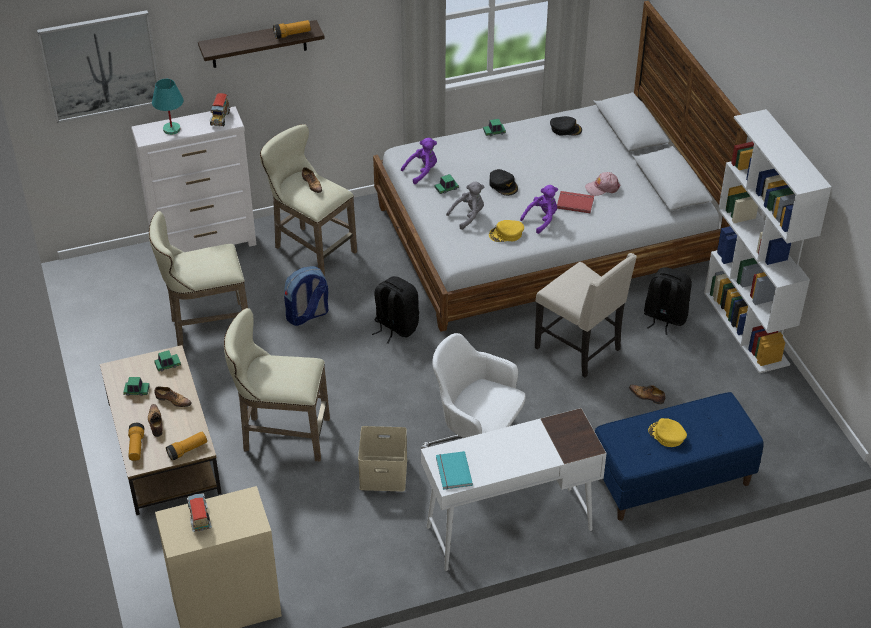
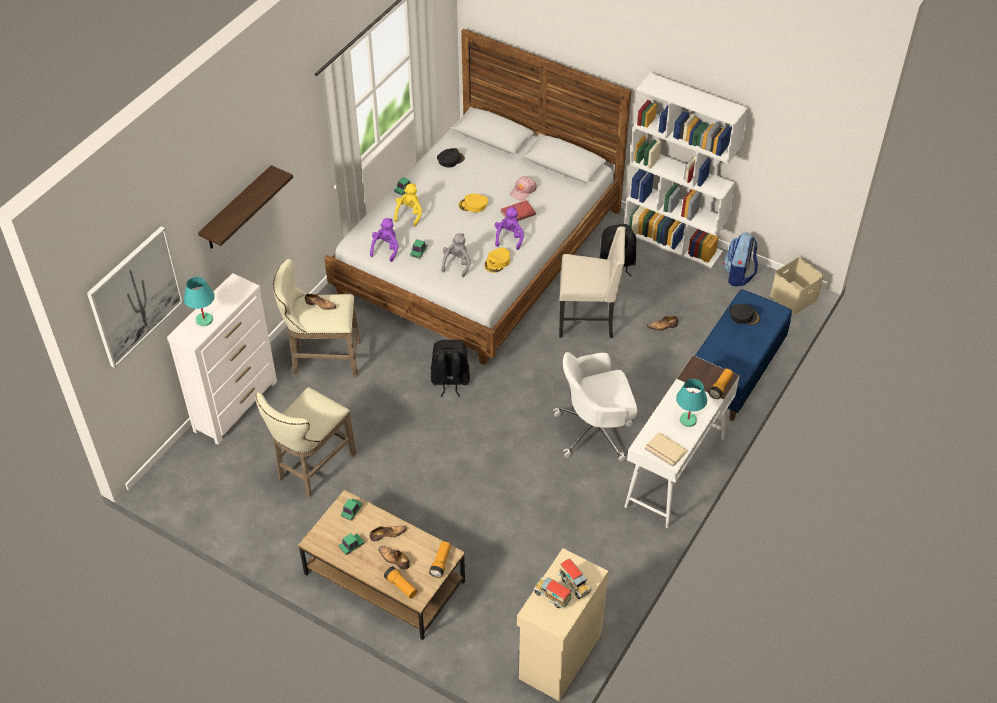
camera: 40 degrees left, 5 degrees up
toy truck [209,93,230,127] -> toy truck moved to [558,559,592,599]
beige stool [224,308,330,462] -> none
flashlight [273,20,311,39] -> flashlight moved to [709,369,733,399]
backpack [284,266,328,326] -> backpack moved to [723,233,758,286]
beige storage box [358,426,407,492] -> beige storage box moved to [770,257,824,315]
turquoise book [436,451,473,490] -> beige book [645,432,688,467]
black cap [489,169,518,196] -> black cap moved to [729,304,760,325]
yellow cap [648,418,687,447] -> yellow cap moved to [458,193,488,213]
none -> yellow plush toy [394,184,422,226]
none -> turquoise table lamp [676,379,707,427]

